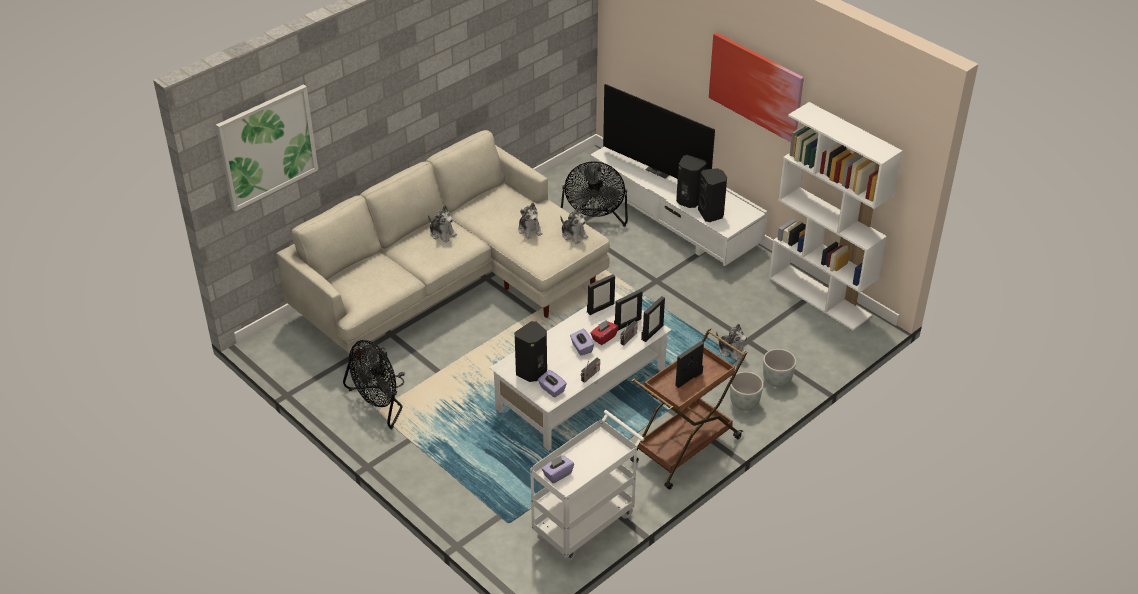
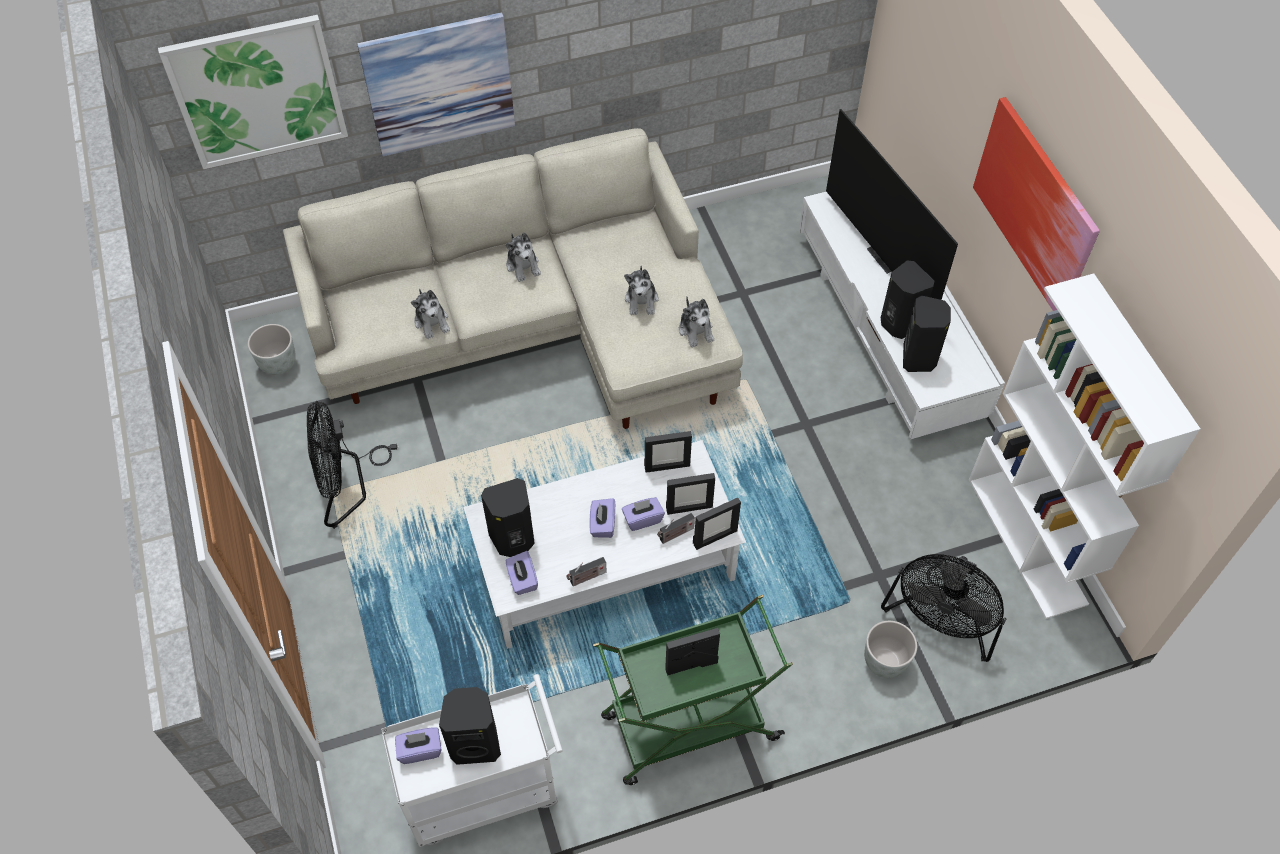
camera: 25 degrees right, 15 degrees up
black fan [561,161,628,227] -> black fan moved to [881,554,1007,662]
red tissue box [590,320,618,345] -> purple tissue box [622,497,665,531]
brown cart [630,328,748,490] -> green cart [593,595,793,785]
plush toy [716,324,747,361] -> plush toy moved to [411,288,450,339]
grey planter [730,372,763,411] -> grey planter moved to [248,324,296,375]
none -> picture [357,13,515,156]
none -> black speaker [439,687,501,765]

